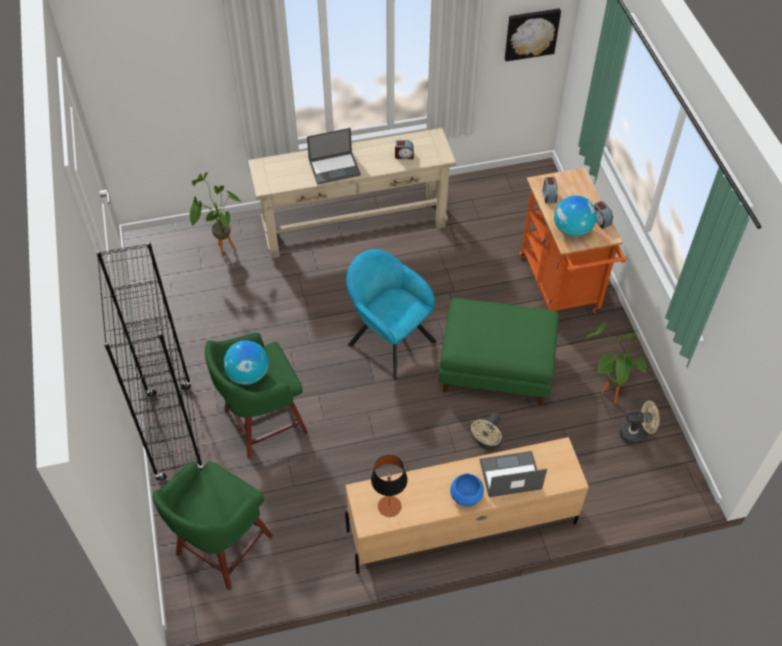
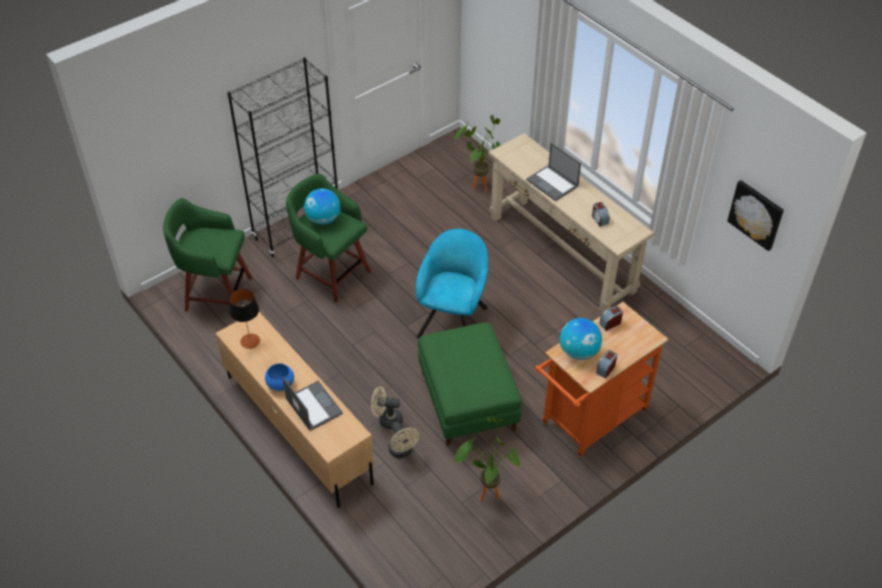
camera: 65 degrees right, 5 degrees down
beige fan [620,401,660,444] -> beige fan moved to [388,422,419,458]

